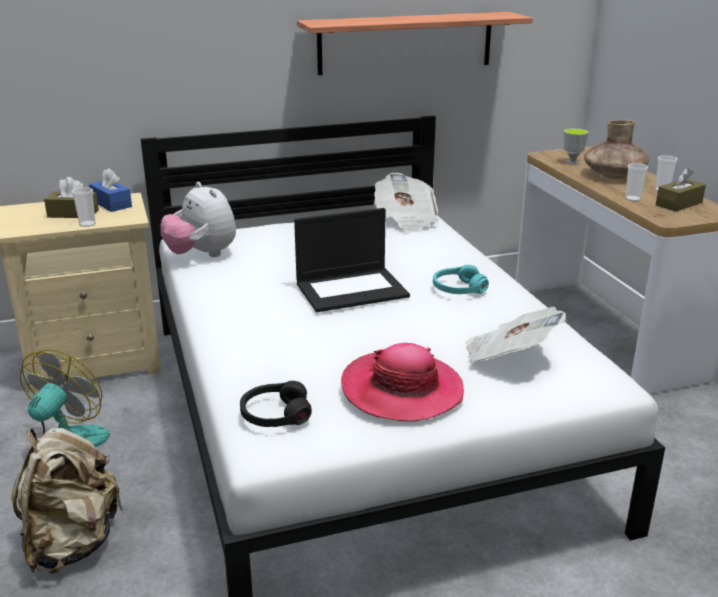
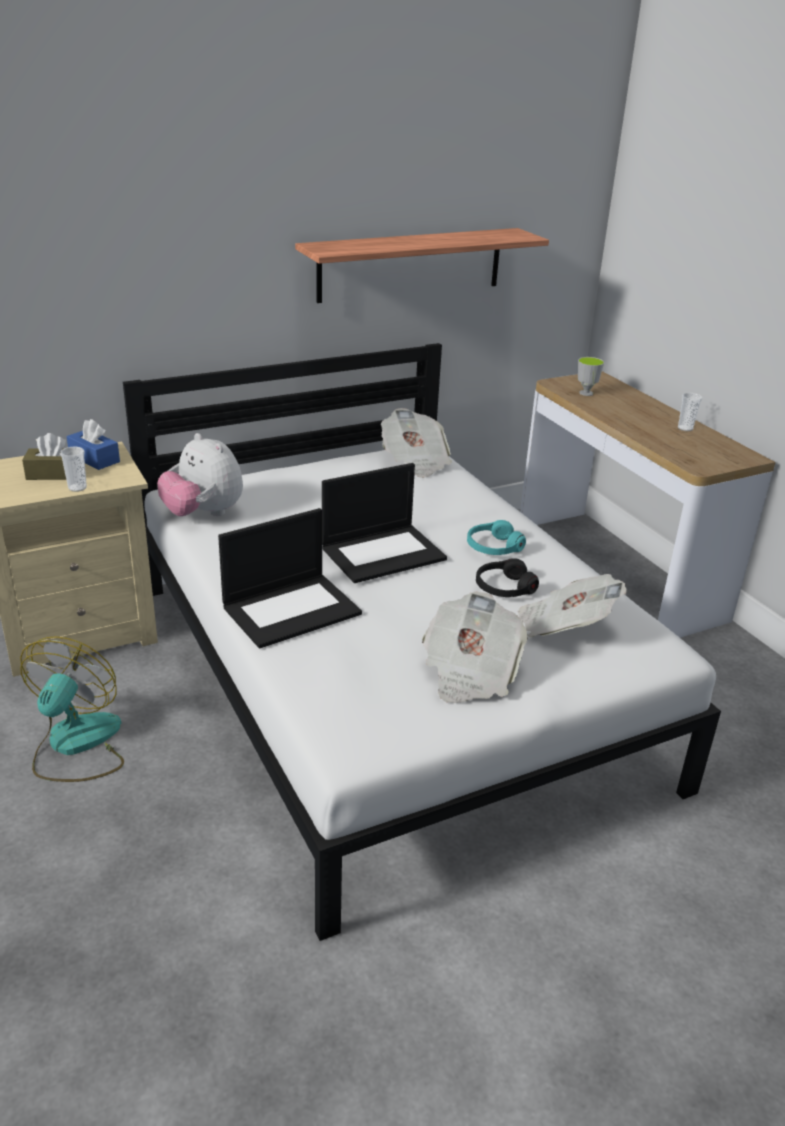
camera: 10 degrees left, 5 degrees up
beige backpack [12,428,124,574] -> none
black headphones [240,381,312,427] -> black headphones moved to [476,558,539,597]
hat [341,343,464,422] -> newspaper [422,592,528,703]
brown vase [584,119,649,179] -> none
cup [625,163,648,201] -> none
brown tissue box [656,167,706,212] -> none
none -> laptop [218,508,362,649]

